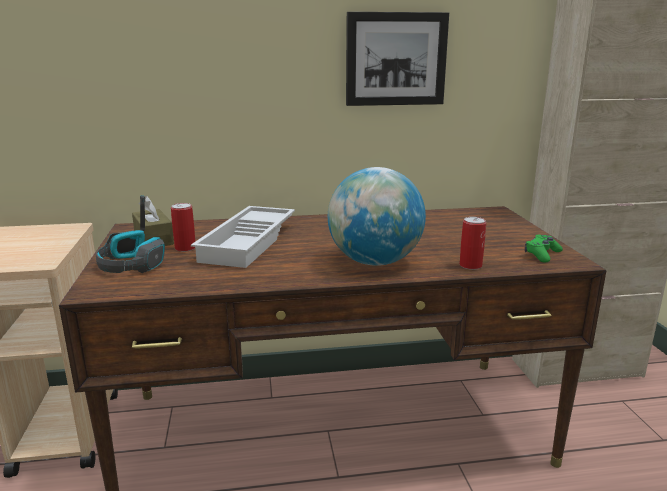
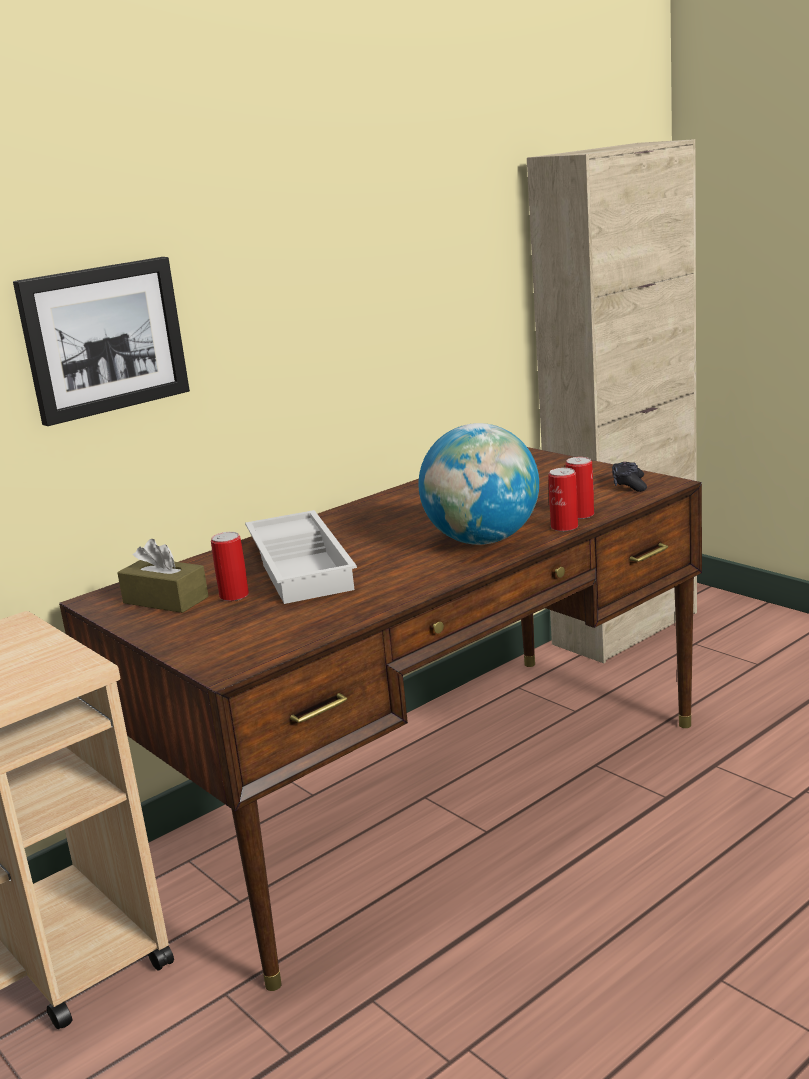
camera: 30 degrees left, 0 degrees up
headphones [96,195,165,273] -> none
picture [346,12,449,106] -> picture moved to [13,257,190,426]
green game controller [525,234,563,263] -> black game controller [612,462,647,492]
none -> can [548,468,578,532]

